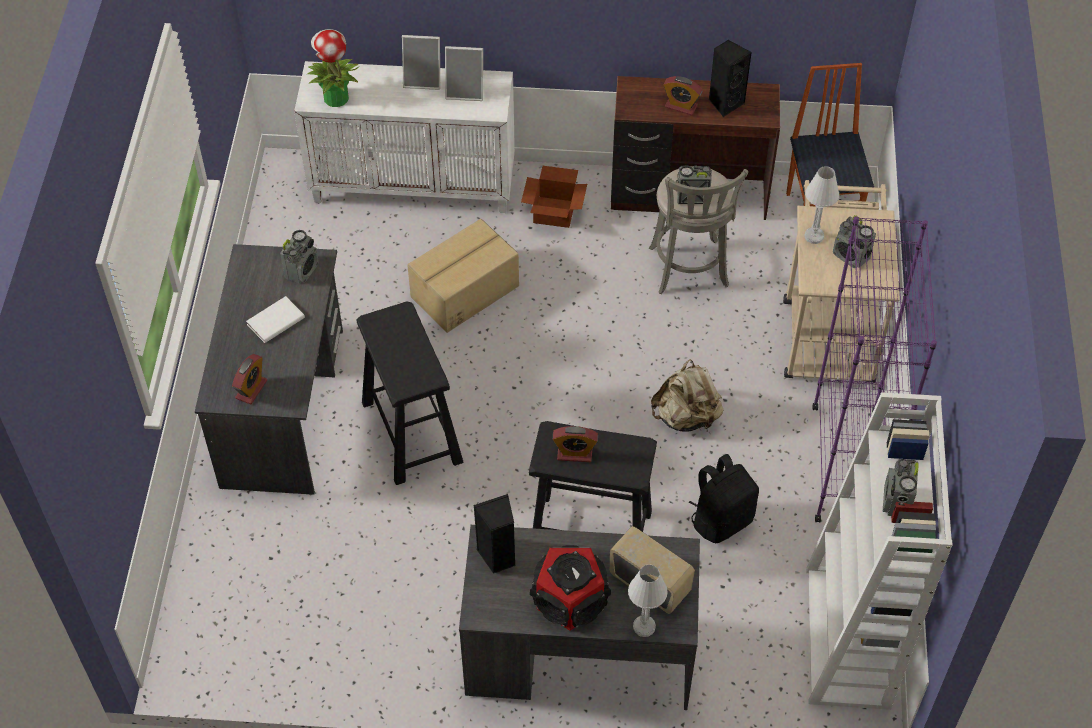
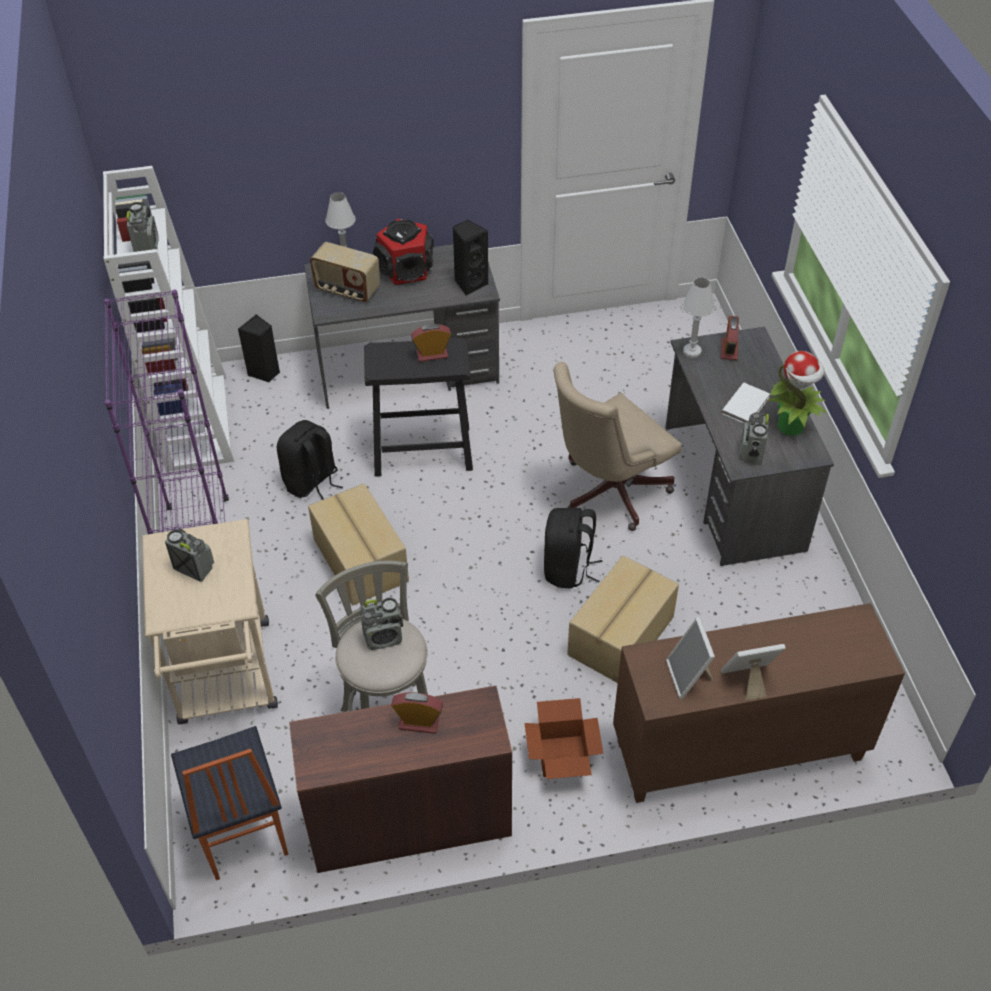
camera: 165 degrees right, 5 degrees down
white cabinet [294,61,515,213] -> brown cabinet [613,603,905,803]
potted plant [308,29,360,107] -> potted plant moved to [767,351,827,436]
black stool [356,301,463,485] -> beige office chair [553,362,682,531]
picture frame [445,46,483,101] -> picture frame turned 90 degrees counterclockwise [666,617,715,699]
beige backpack [651,359,723,432] -> cardboard box [308,484,409,605]
black speaker [709,40,752,117] -> black speaker moved to [238,314,280,382]
white table lamp [804,166,839,244] -> white table lamp moved to [683,277,715,358]
none -> black backpack [544,508,603,588]

